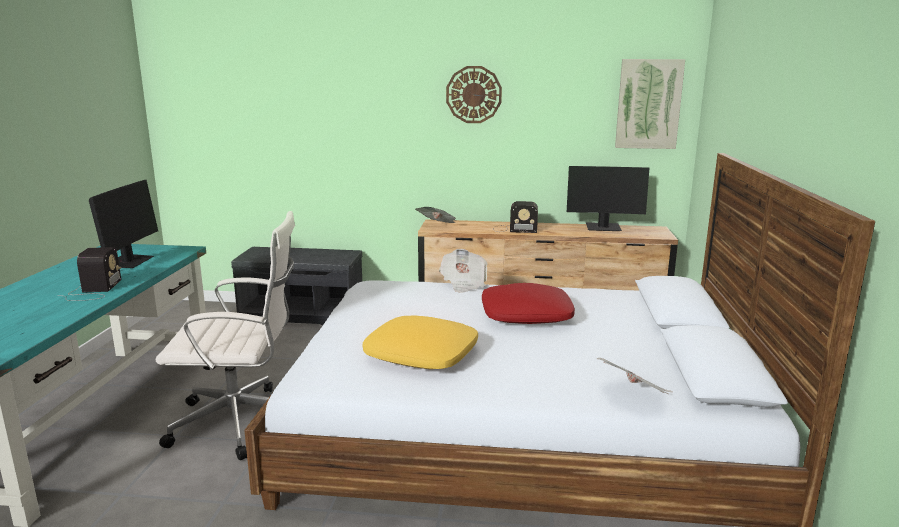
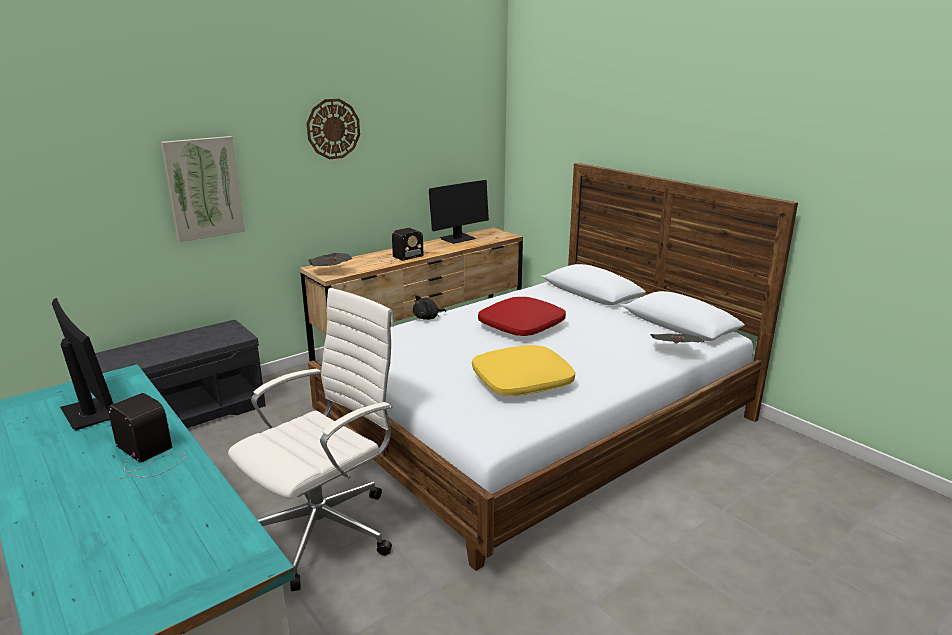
camera: 45 degrees left, 5 degrees up
newspaper [439,249,487,293] -> black plush toy [413,295,446,320]
picture [615,59,685,149] -> picture moved to [161,136,245,242]

